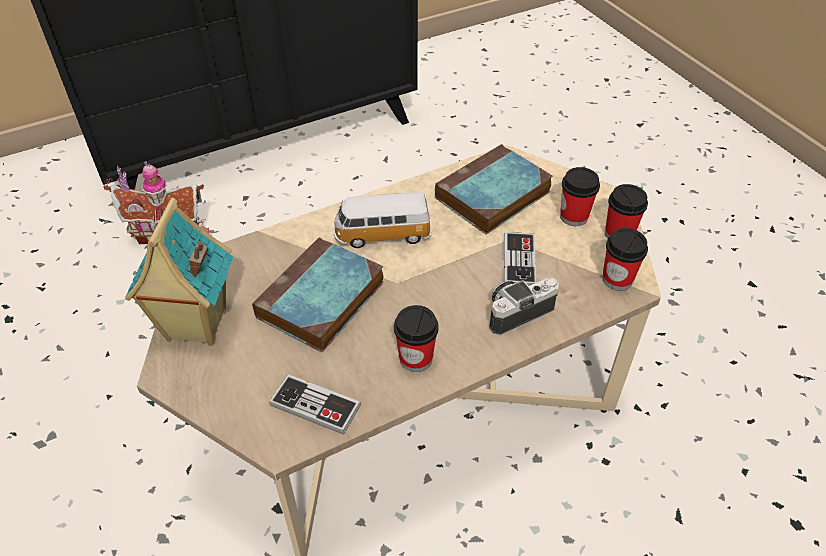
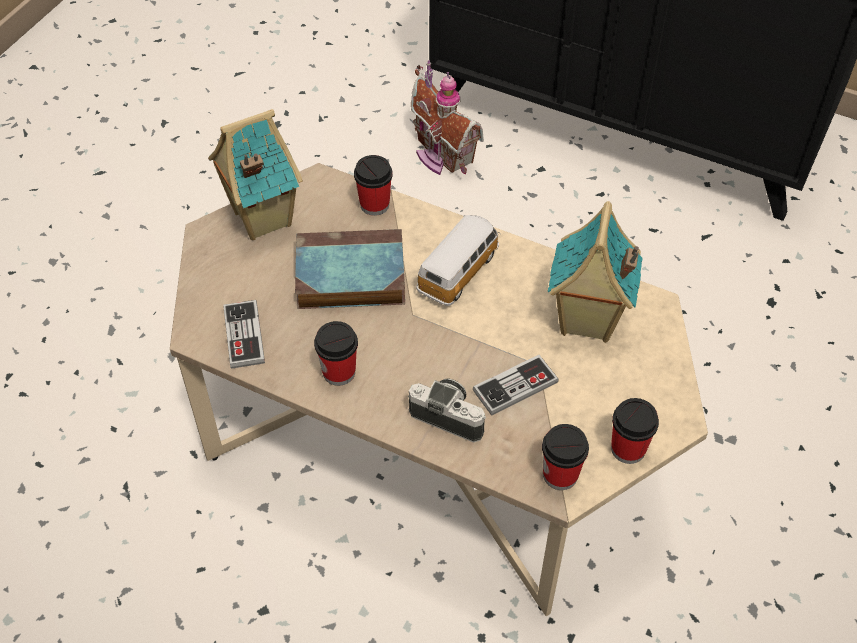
camera: 55 degrees right, 5 degrees up
toy car [333,192,432,248] -> toy car turned 75 degrees clockwise [416,215,501,306]
book [435,144,553,234] -> toy house [548,201,643,343]
cup [560,167,600,226] -> cup moved to [354,155,393,216]

